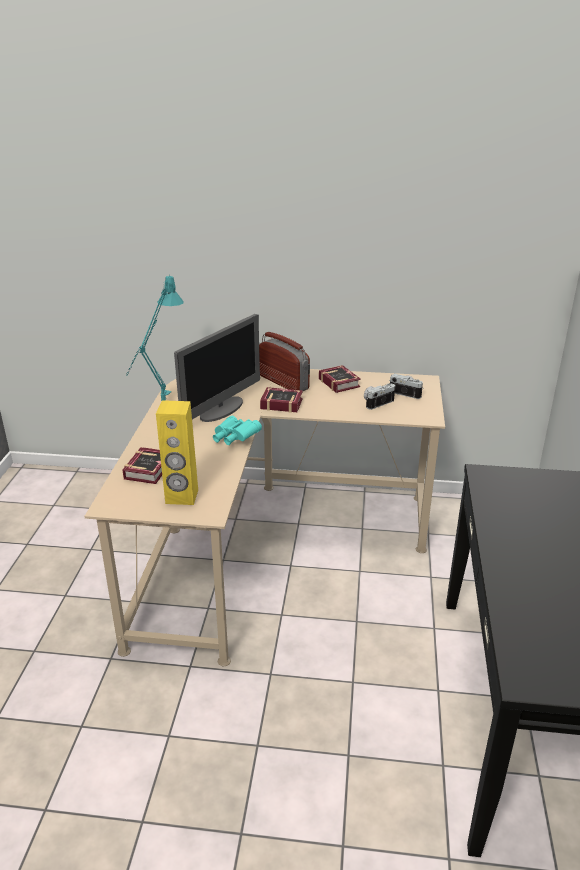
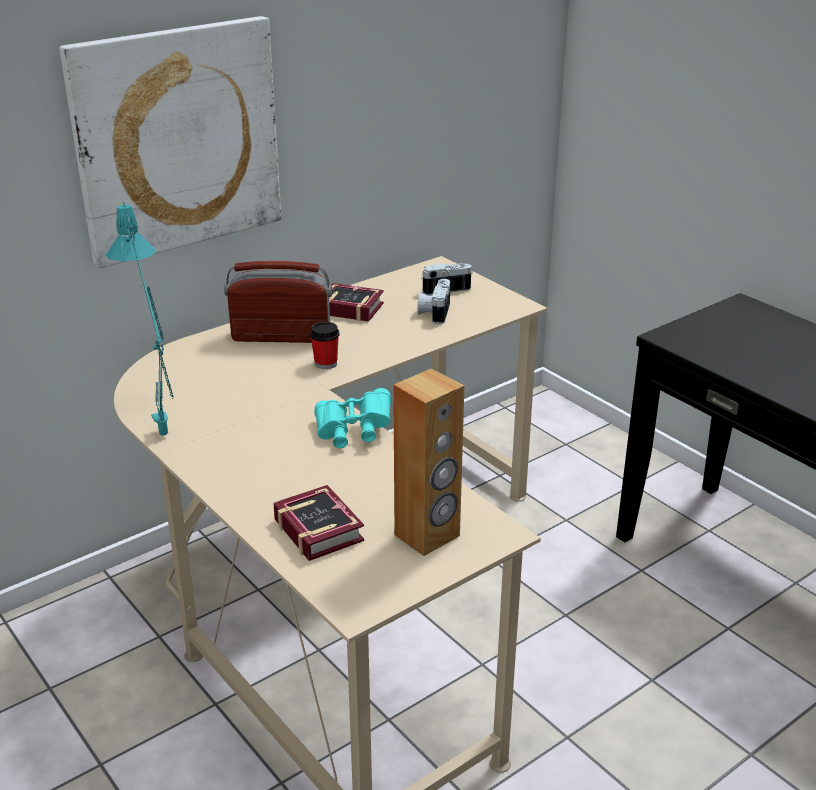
camera: 45 degrees left, 0 degrees up
yellow speaker [156,400,198,505] -> brown speaker [393,369,465,556]
monitor [174,314,260,422] -> none
book [260,387,303,413] -> cup [310,322,339,369]
none -> picture [59,16,281,268]

